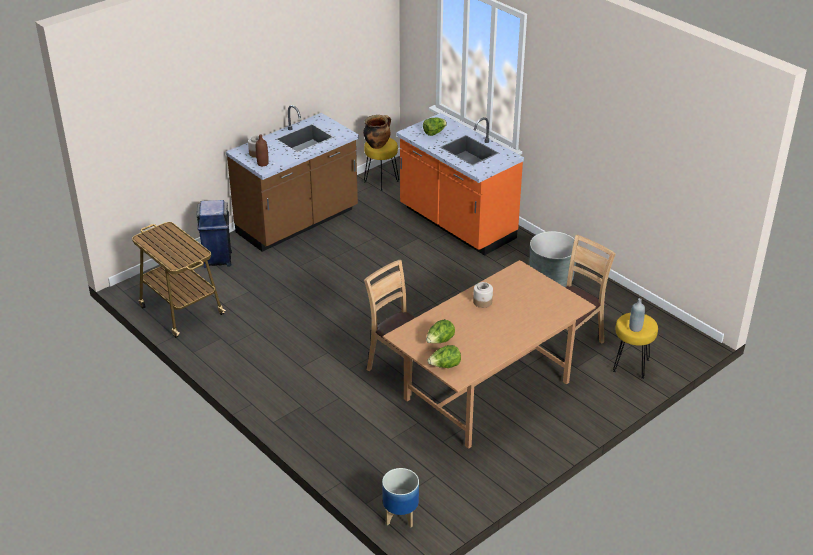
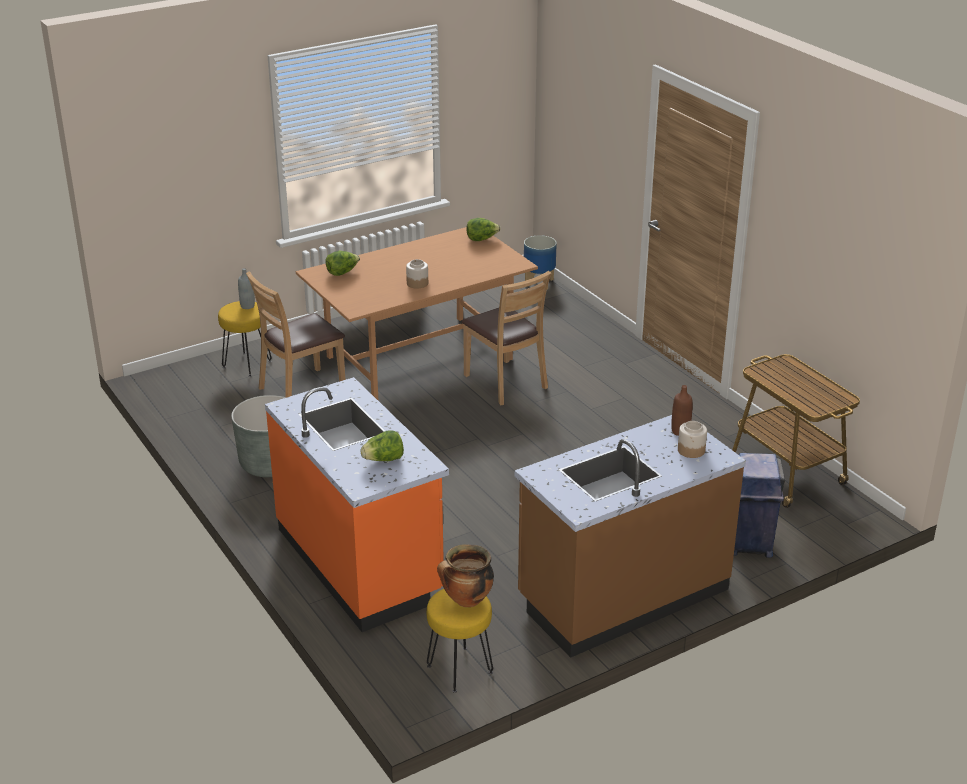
camera: 170 degrees left, 5 degrees down
lettuce [426,319,455,343] -> lettuce moved to [325,251,360,276]

